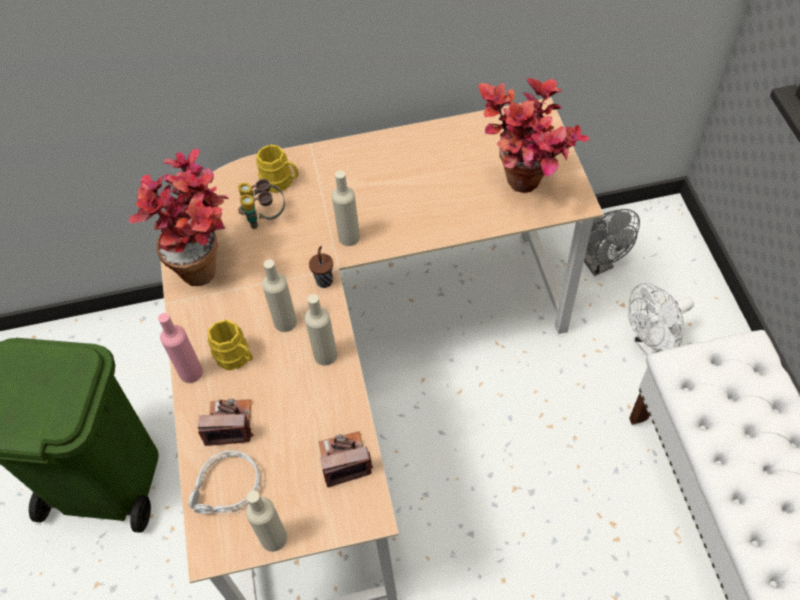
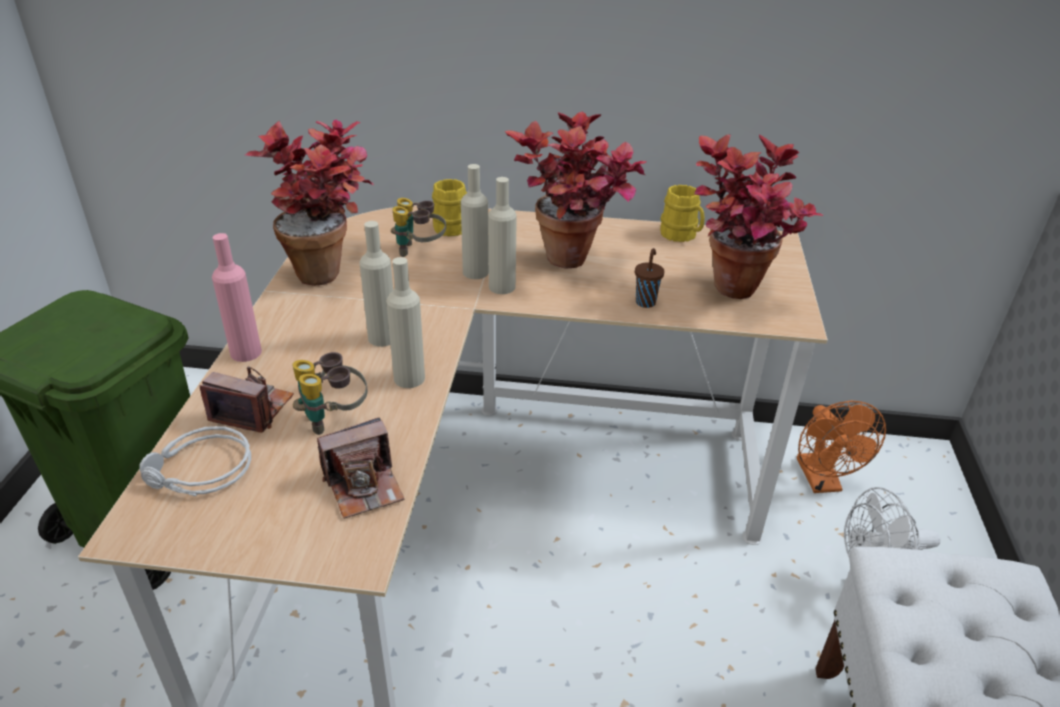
camera: 15 degrees right, 20 degrees down
yellow mug [208,320,253,370] -> yellow mug moved to [660,185,705,242]
beige bottle [246,490,287,552] -> beige bottle moved to [461,164,489,279]
brown cup [309,246,333,288] -> brown cup moved to [635,248,665,308]
camera [318,431,373,488] -> camera turned 150 degrees clockwise [317,417,405,519]
grey fan [584,209,640,276] -> orange fan [797,401,886,493]
none -> binoculars [292,352,368,435]
none -> potted plant [505,111,647,269]

